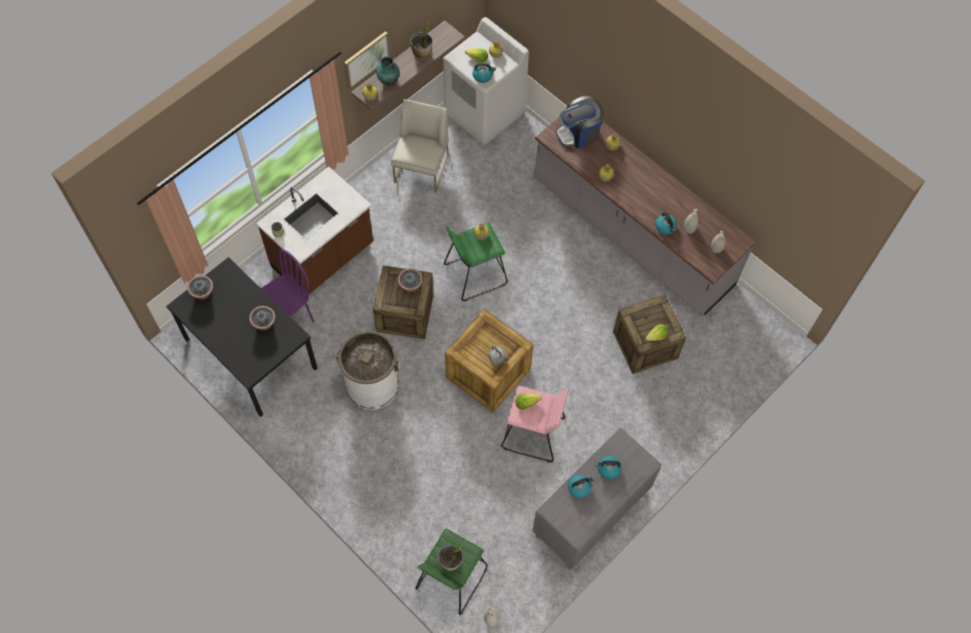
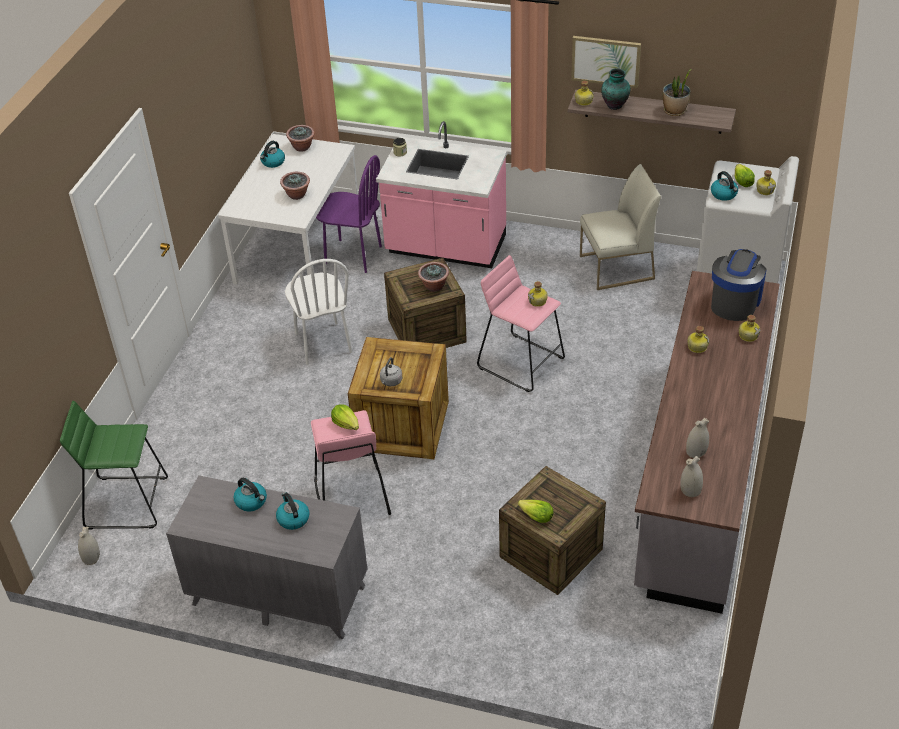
camera: 65 degrees right, 20 degrees down
black dining table [166,257,317,417] -> white dining table [218,134,358,285]
brown counter [256,166,373,294] -> pink counter [376,121,507,268]
white trash can [336,331,400,410] -> white chair [285,259,353,365]
potted plant [437,544,463,571] -> none
green stool [444,222,508,301] -> pink stool [477,255,565,392]
coffee machine [556,96,604,149] -> coffee machine turned 75 degrees clockwise [711,249,767,321]
kettle [655,212,677,234] -> kettle moved to [260,141,285,168]

